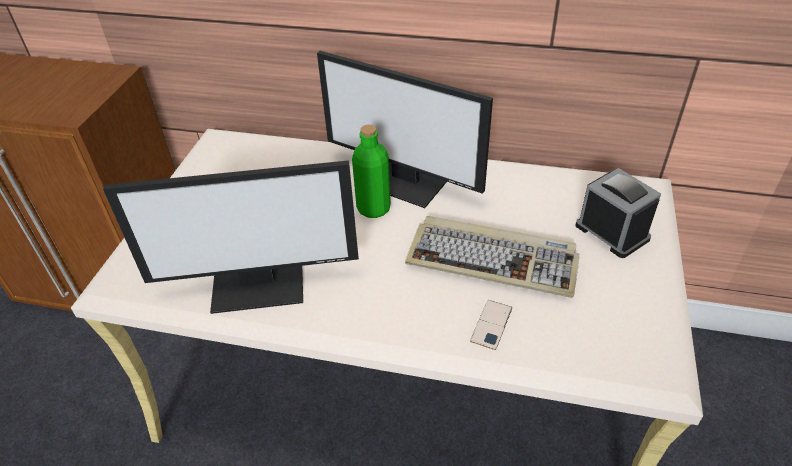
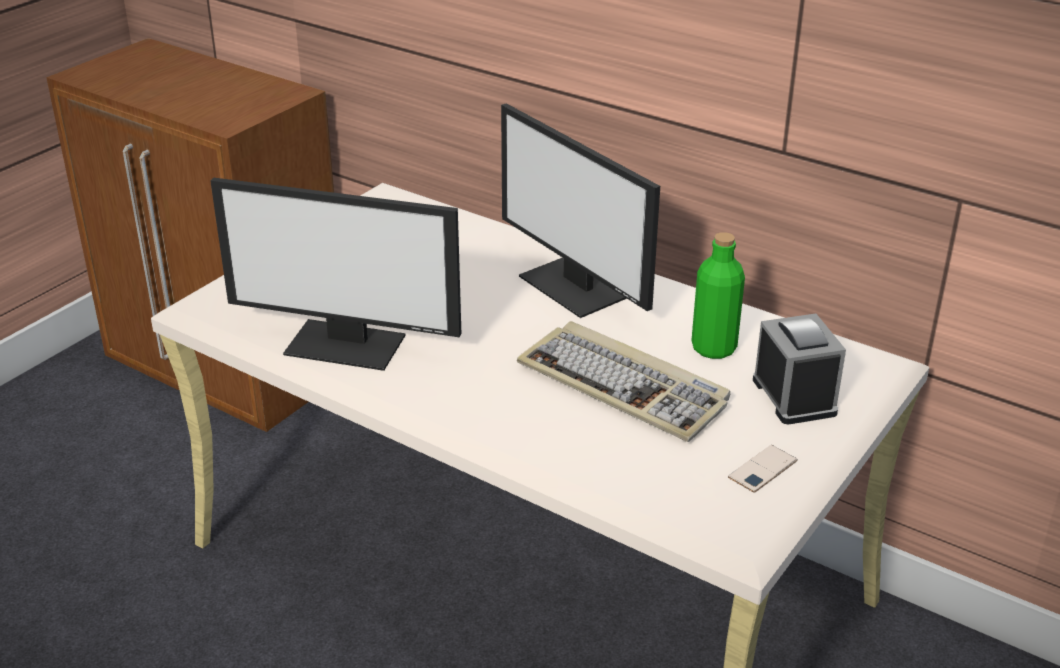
camera: 20 degrees right, 10 degrees down
green bottle [352,125,391,218] -> green bottle moved to [691,232,745,359]
phone [470,300,512,350] -> phone moved to [728,445,797,493]

